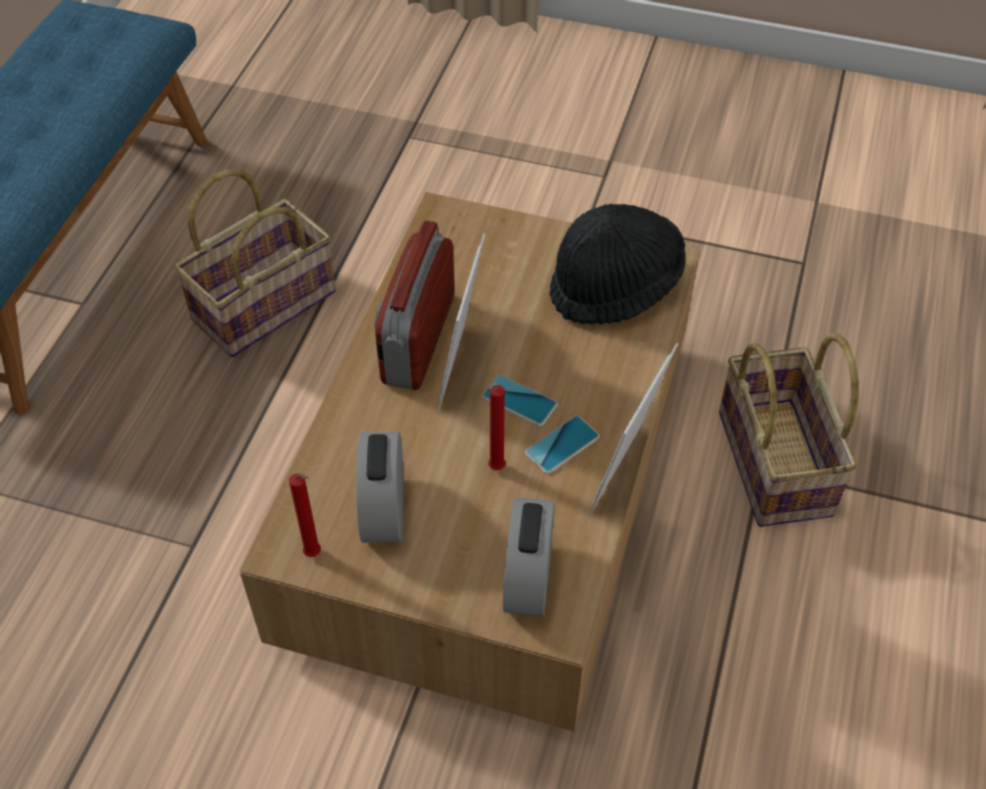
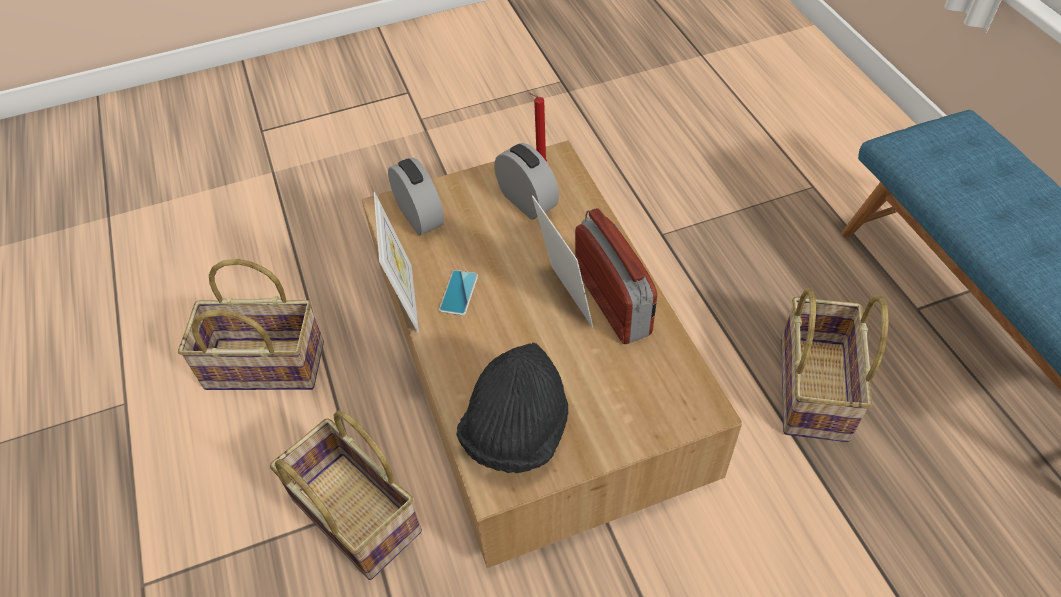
camera: 145 degrees right, 0 degrees up
phone [482,375,558,426] -> none
red candle [487,385,505,470] -> none
none -> basket [178,259,324,390]

